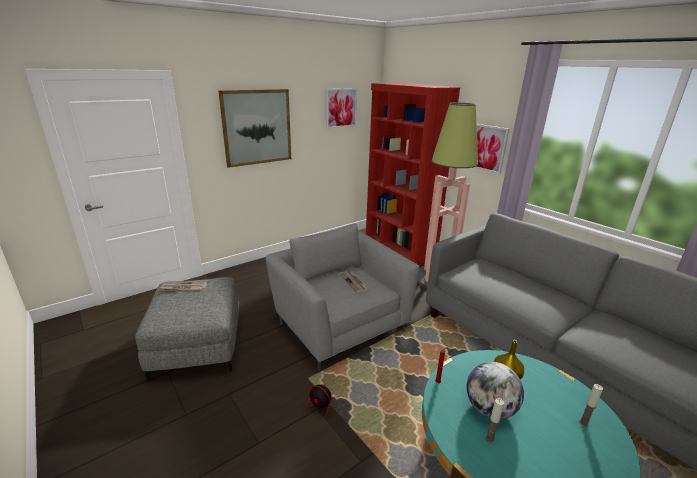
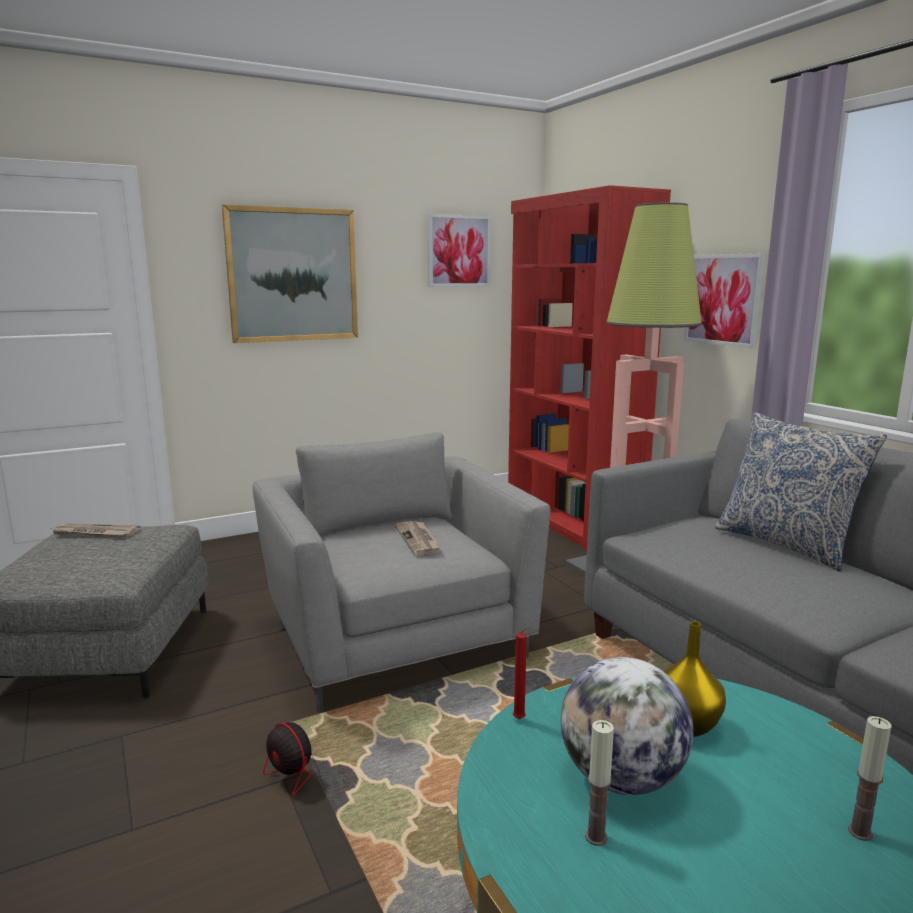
camera: 10 degrees right, 10 degrees down
none -> pillow [715,413,887,572]

